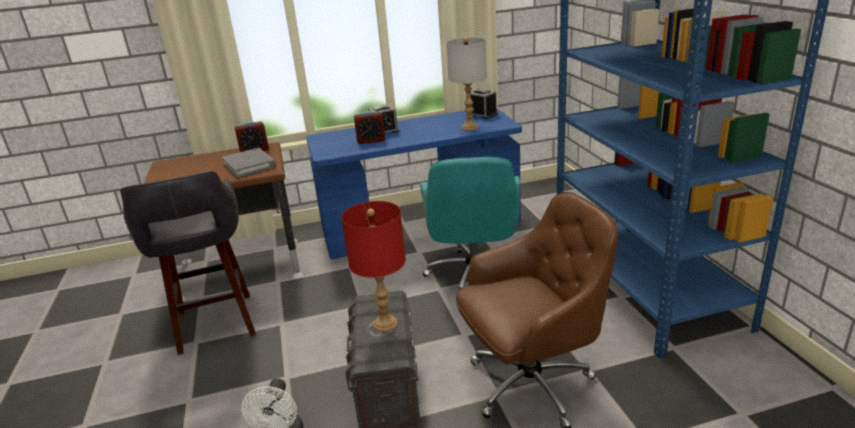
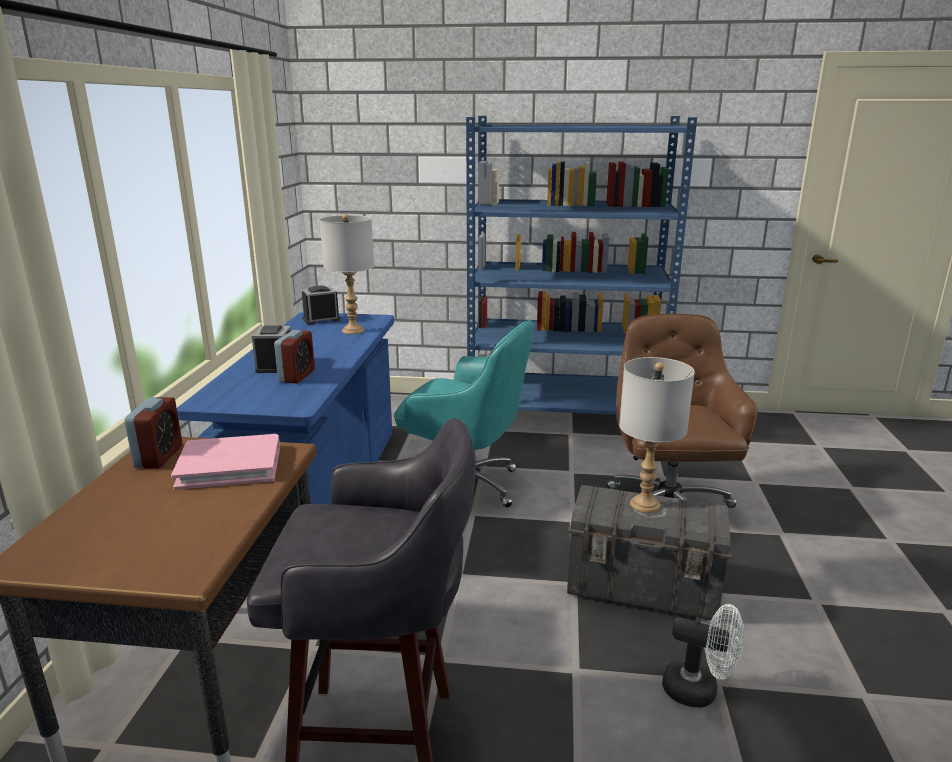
camera: 70 degrees left, 5 degrees down
grey book [222,148,276,178] -> pink book [171,434,280,490]
red table lamp [341,201,406,332] -> grey table lamp [619,357,695,513]

